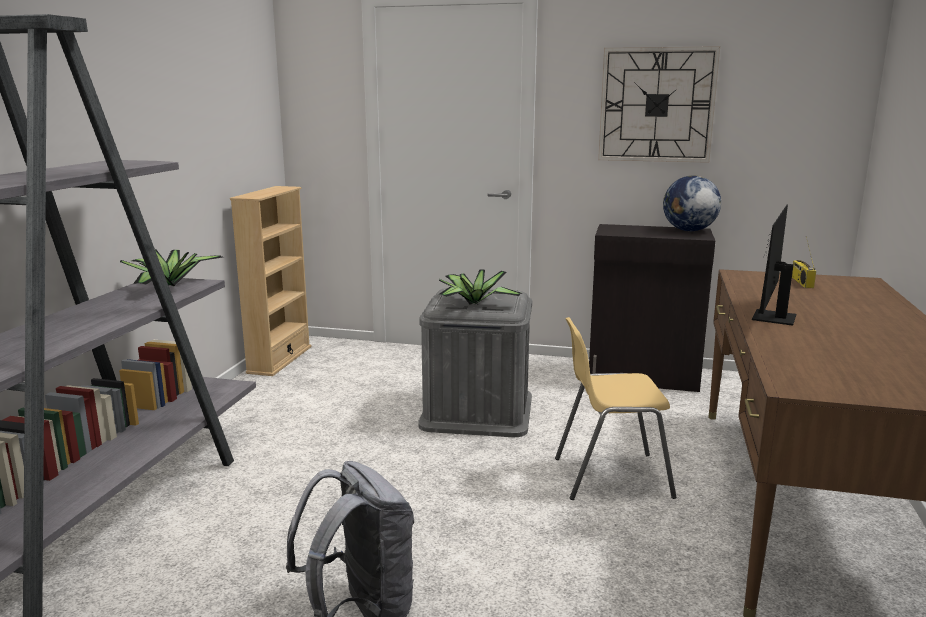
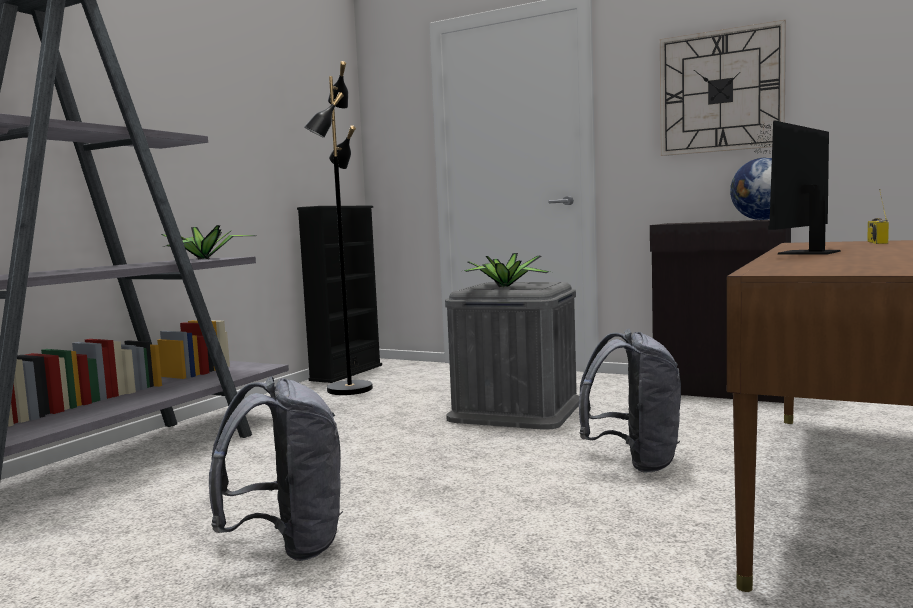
camera: 15 degrees right, 10 degrees down
beige bookcase [230,186,312,376] -> black bookcase [297,206,382,383]
yellow chair [555,317,676,500] -> grey backpack [579,329,681,472]
none -> black floor lamp [304,61,373,395]

